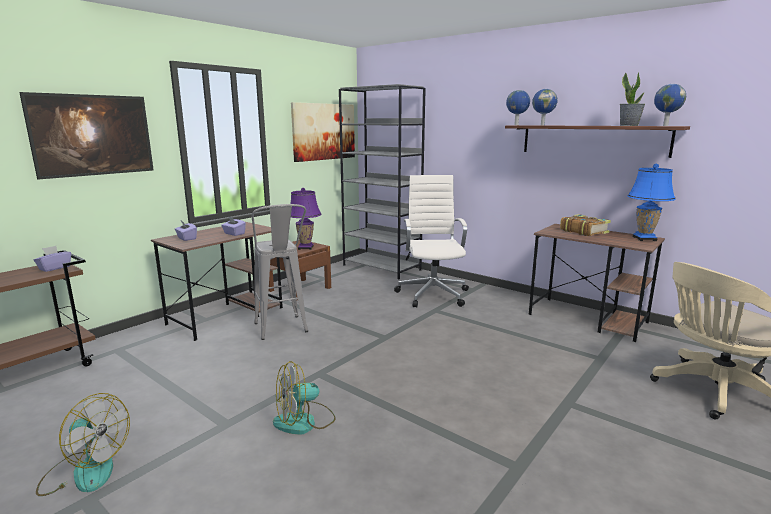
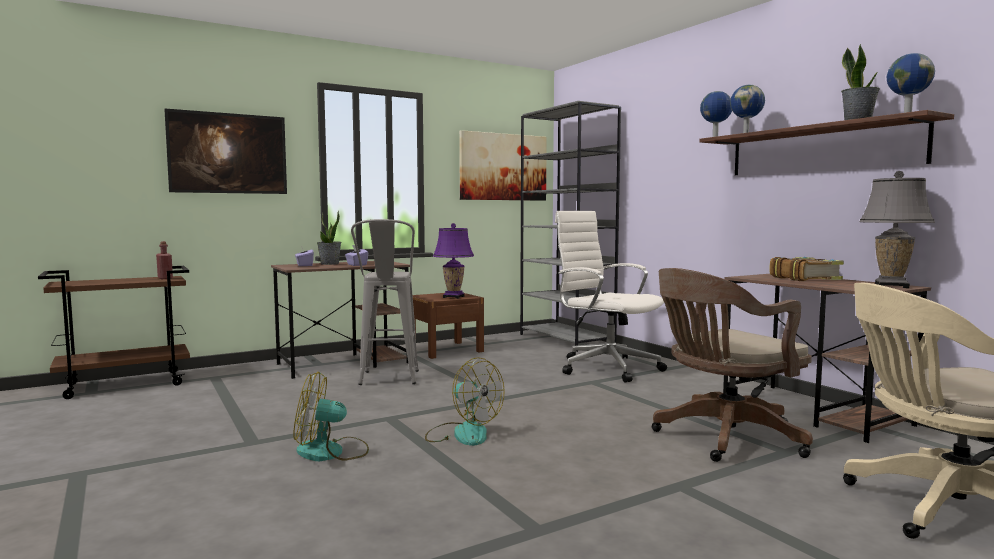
camera: 20 degrees right, 10 degrees down
purple tissue box [34,246,71,272] -> red bottle [156,241,173,279]
fan [36,393,130,496] -> fan moved to [425,357,505,446]
white office chair [394,175,469,307] -> white office chair turned 60 degrees counterclockwise [555,211,667,383]
blue table lamp [628,164,676,241] -> grey table lamp [859,171,935,288]
none -> potted plant [317,211,341,265]
none -> brown office chair [652,268,813,462]

